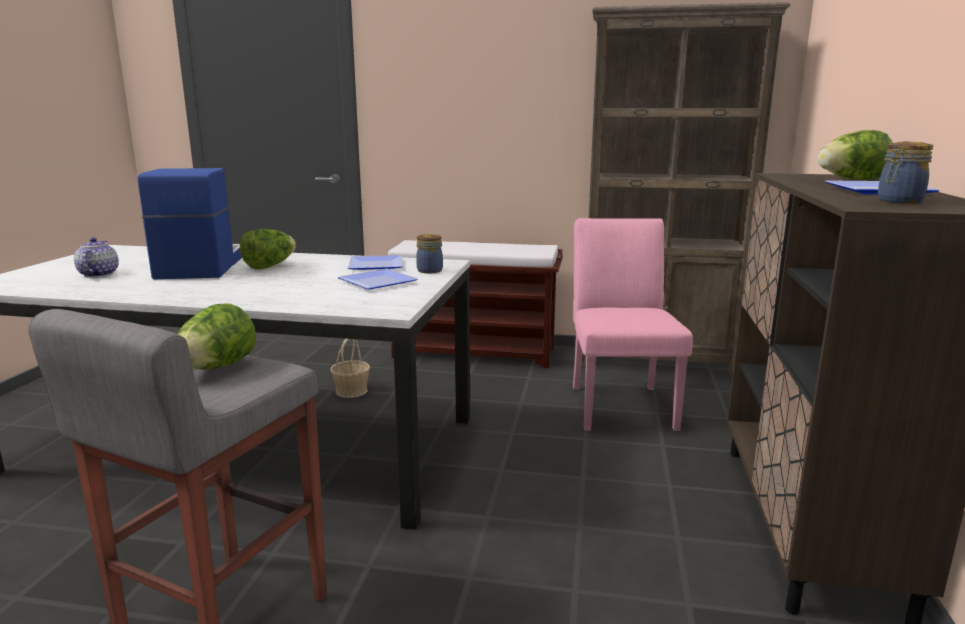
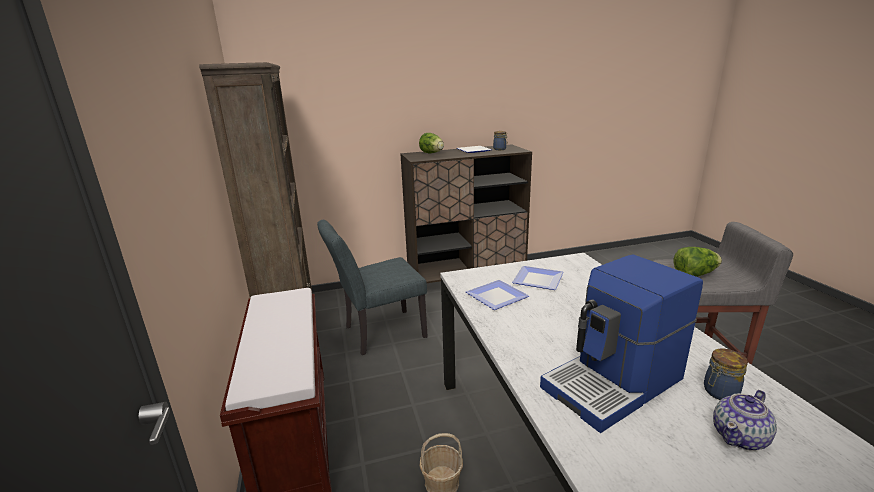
camera: 115 degrees left, 5 degrees up
lettuce [240,229,296,270] -> none
jar [416,234,443,274] -> jar moved to [704,349,748,400]
pink chair [573,218,693,431] -> grey chair [317,220,428,355]

